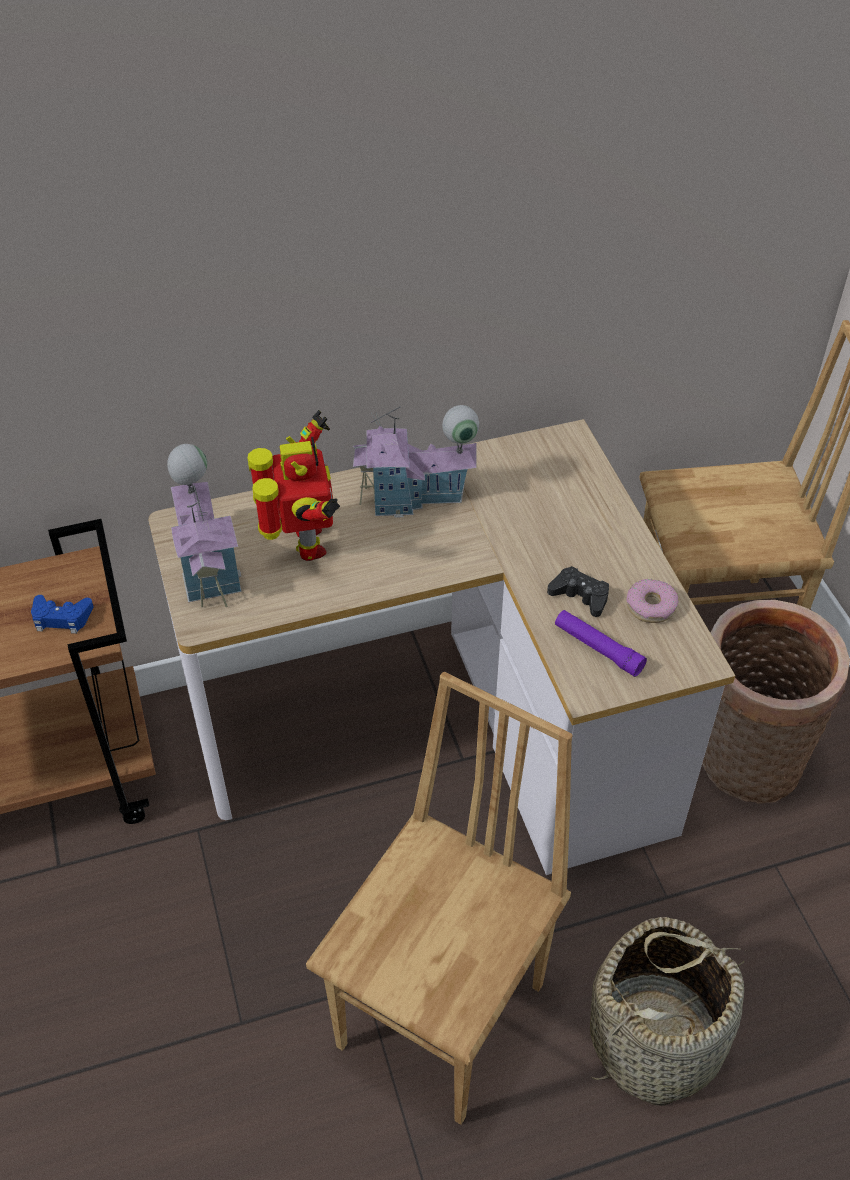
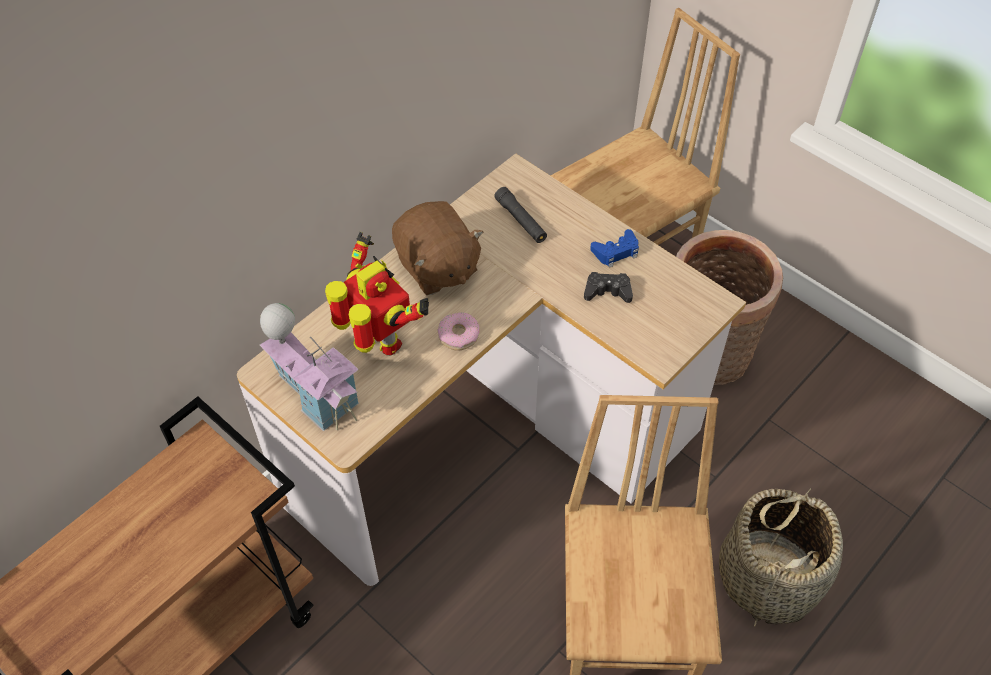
camera: 30 degrees left, 5 degrees up
blue game controller [31,595,94,634] -> blue game controller moved to [590,229,639,268]
toy house [353,405,479,518] -> brown plush toy [392,201,483,295]
purple flashlight [555,610,647,677] -> none
donut [627,579,679,623] -> donut moved to [438,312,480,351]
none -> black flashlight [494,187,547,243]

